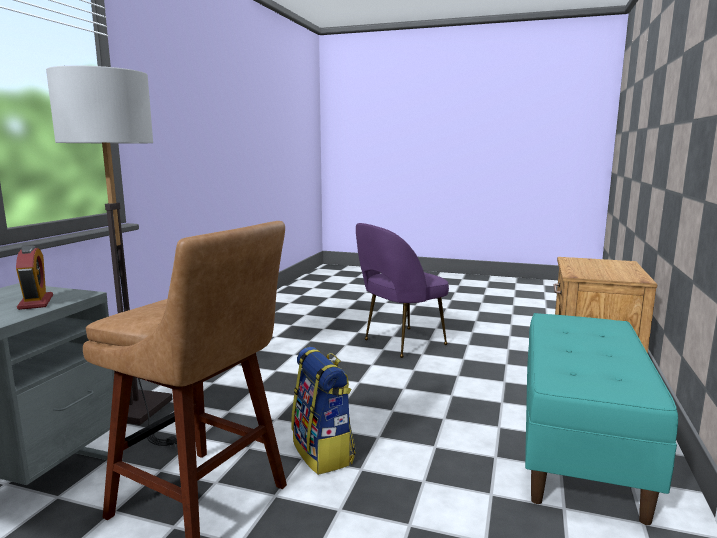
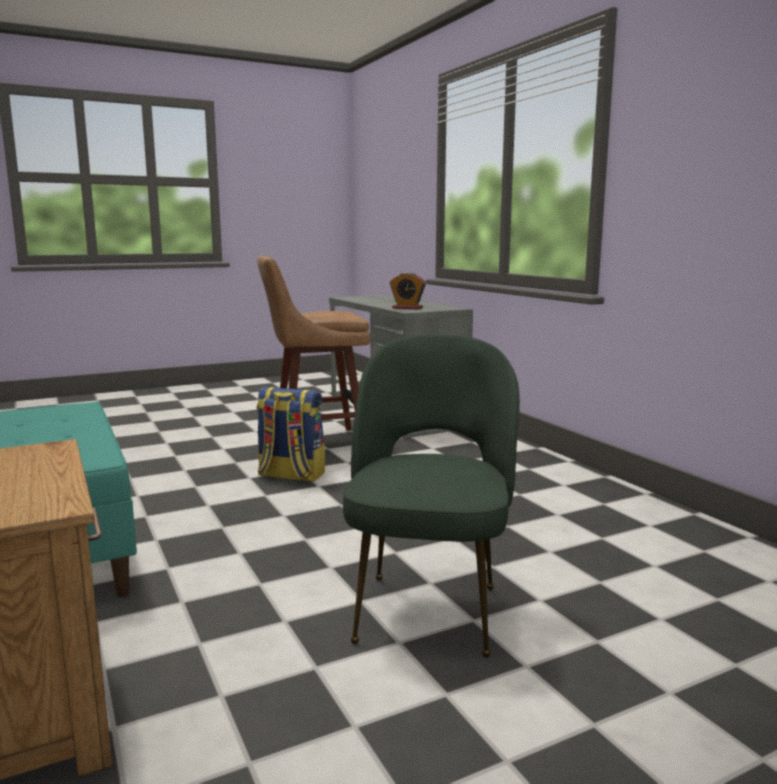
camera: 135 degrees right, 0 degrees up
floor lamp [46,65,177,448] -> none
purple chair [356,223,449,358] -> green chair [343,334,520,658]

